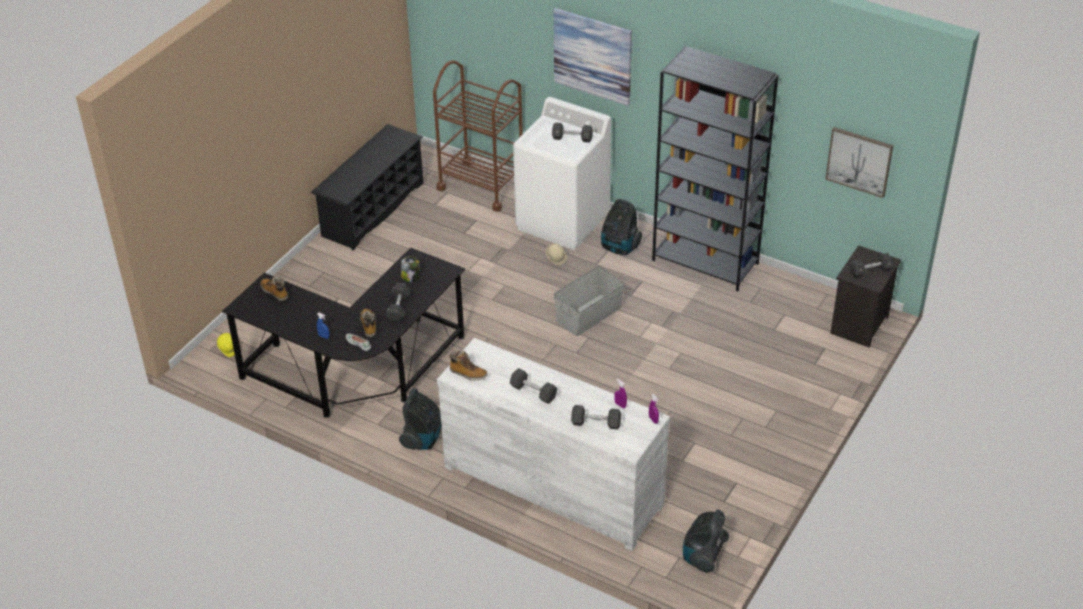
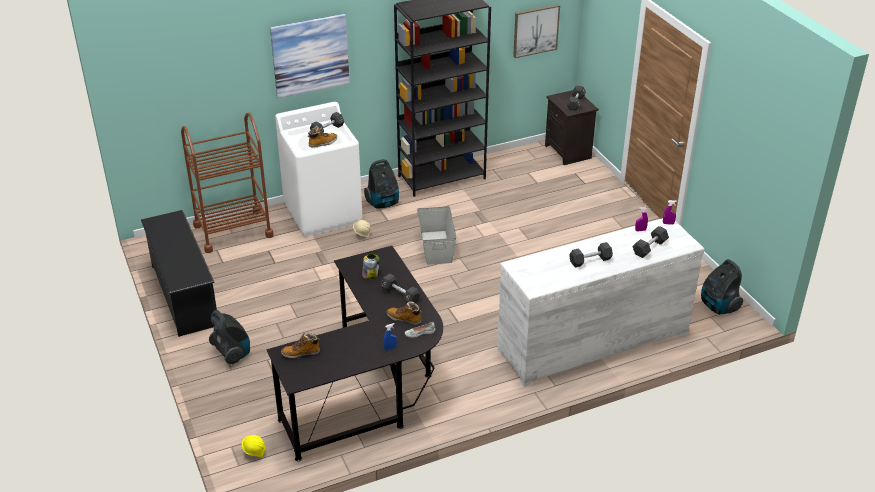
camera: 55 degrees left, 5 degrees down
vacuum cleaner [399,388,441,450] -> vacuum cleaner moved to [209,310,250,364]
boot [449,350,488,381] -> boot moved to [308,126,337,148]

